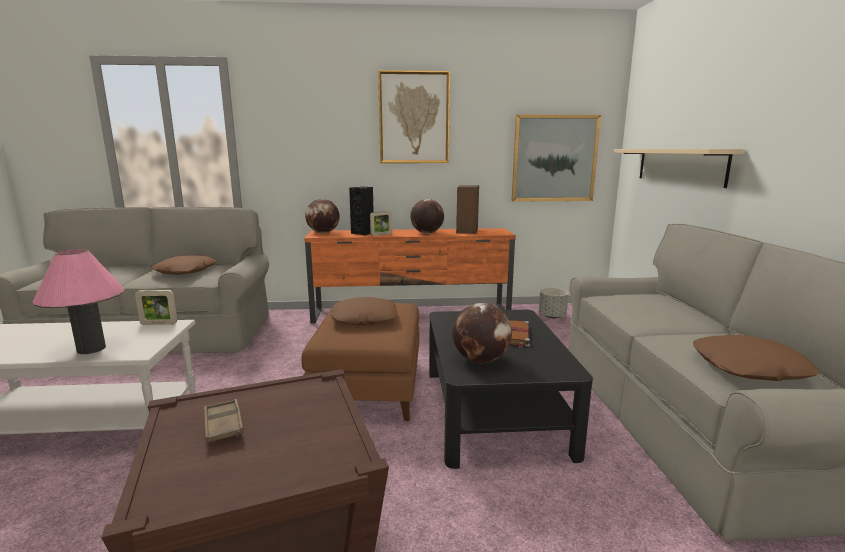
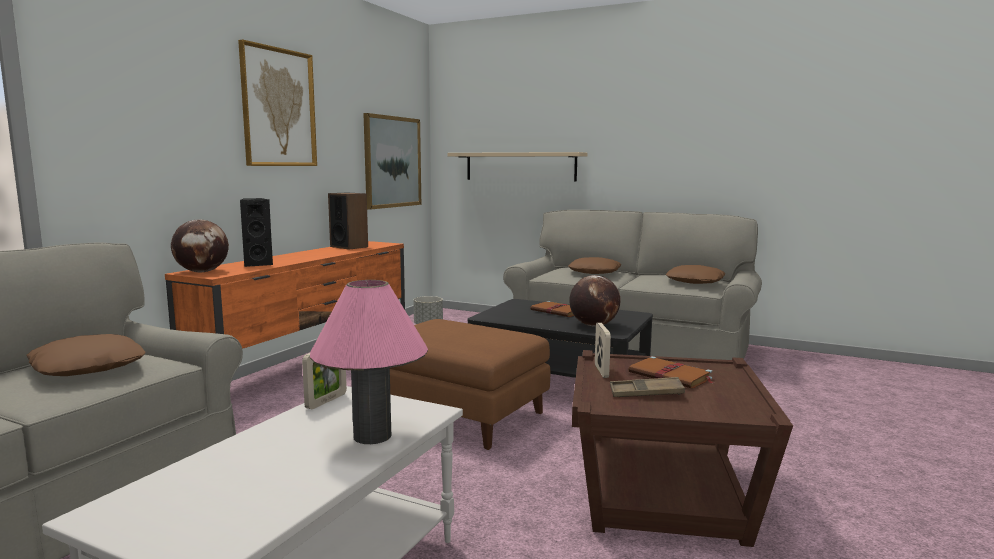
camera: 60 degrees left, 5 degrees down
brown pillow [330,297,398,325] -> brown pillow moved to [568,257,621,274]
picture frame [370,211,392,236] -> picture frame moved to [595,323,611,378]
globe [410,199,444,234] -> none
none -> brown book [628,356,712,388]

